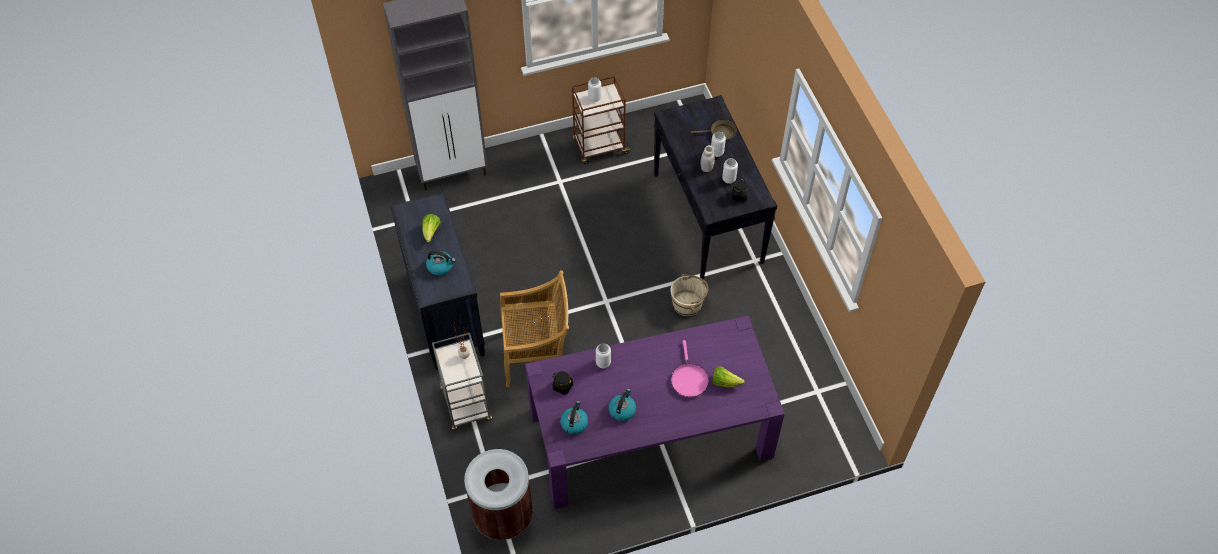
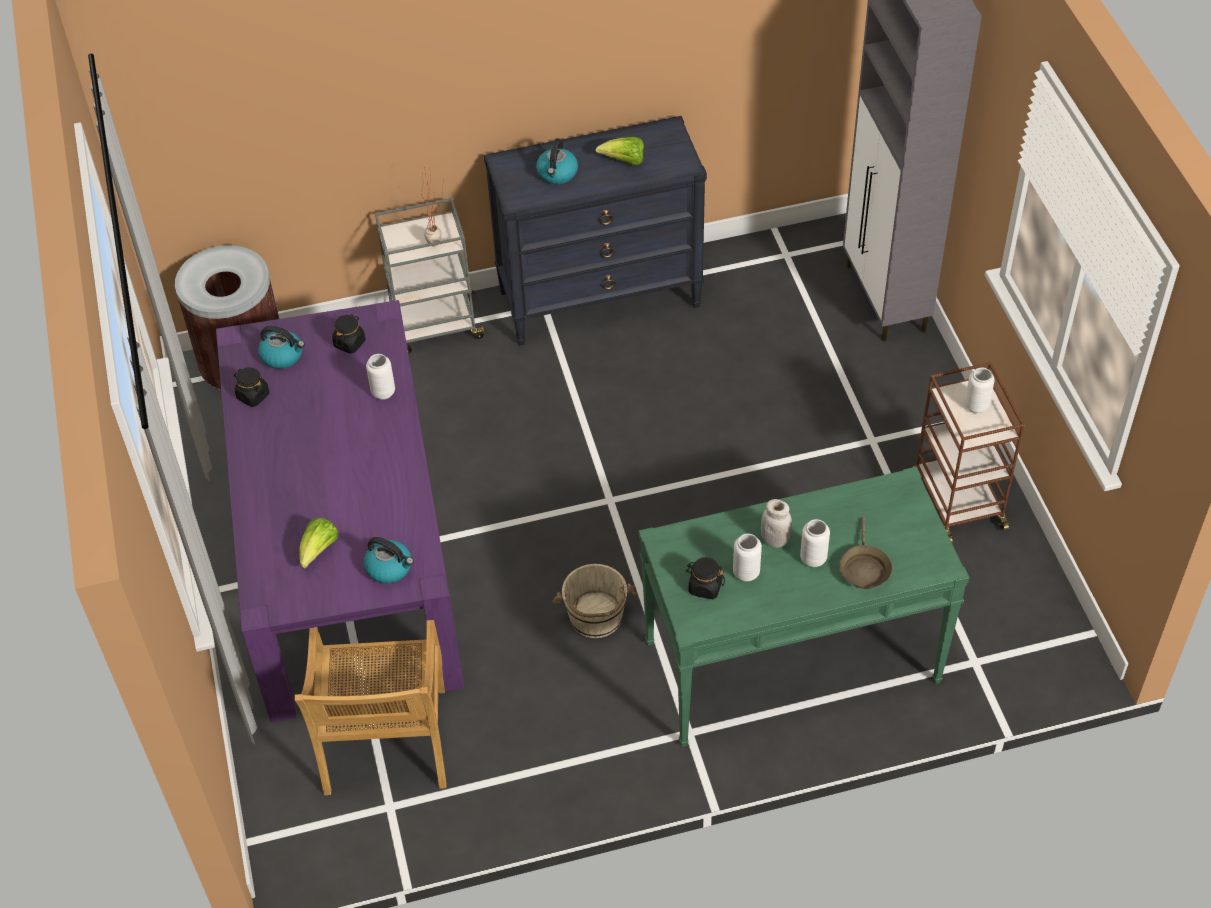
camera: 95 degrees right, 5 degrees down
beige chair [500,270,569,387] -> beige chair moved to [295,620,446,795]
kettle [608,388,636,421] -> kettle moved to [363,537,414,584]
black console table [654,95,777,280] -> green console table [638,467,969,747]
pink frying pan [671,340,709,397] -> none
none -> black jar [234,367,269,407]

